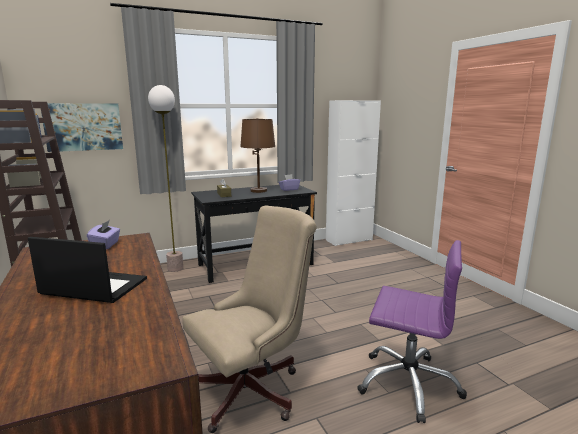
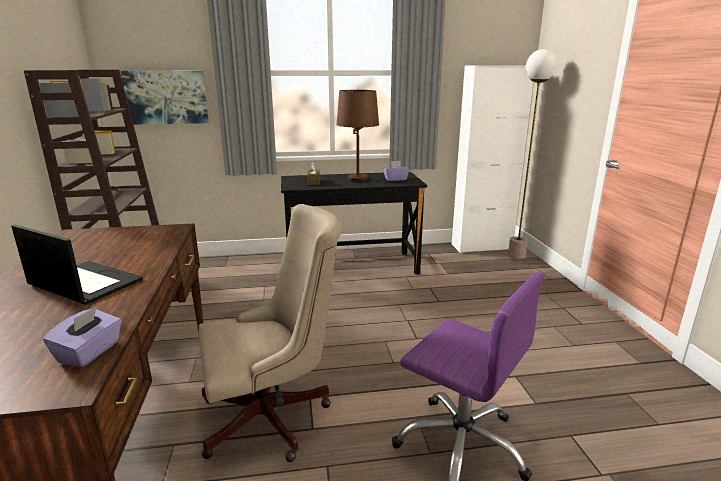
camera: 15 degrees right, 5 degrees up
purple tissue box [87,220,120,249] -> purple tissue box moved to [43,306,122,367]
floor lamp [148,85,183,272] -> floor lamp moved to [508,49,557,259]

